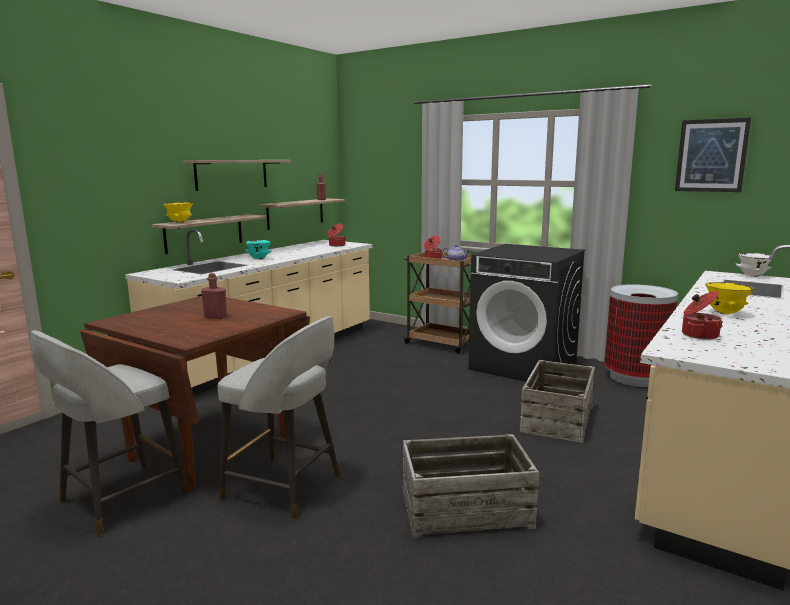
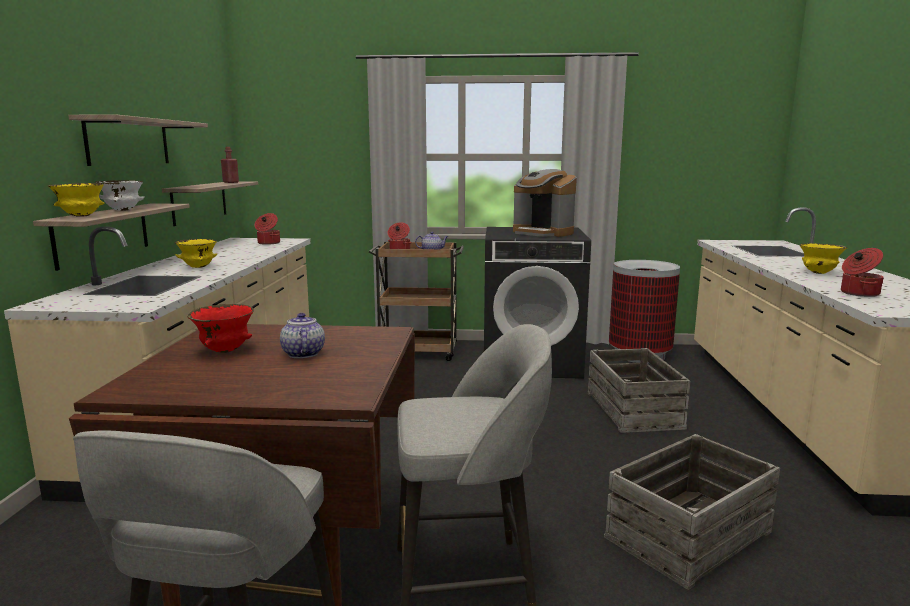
camera: 30 degrees left, 0 degrees up
red bottle [201,273,227,319] -> teapot [280,313,325,358]
turquoise bowl [245,240,272,259] -> yellow bowl [175,239,217,268]
picture [675,118,751,192] -> none
white bowl [736,253,772,277] -> white bowl moved to [95,180,144,211]
none -> red bowl [187,304,254,353]
none -> coffee machine [513,169,577,237]

